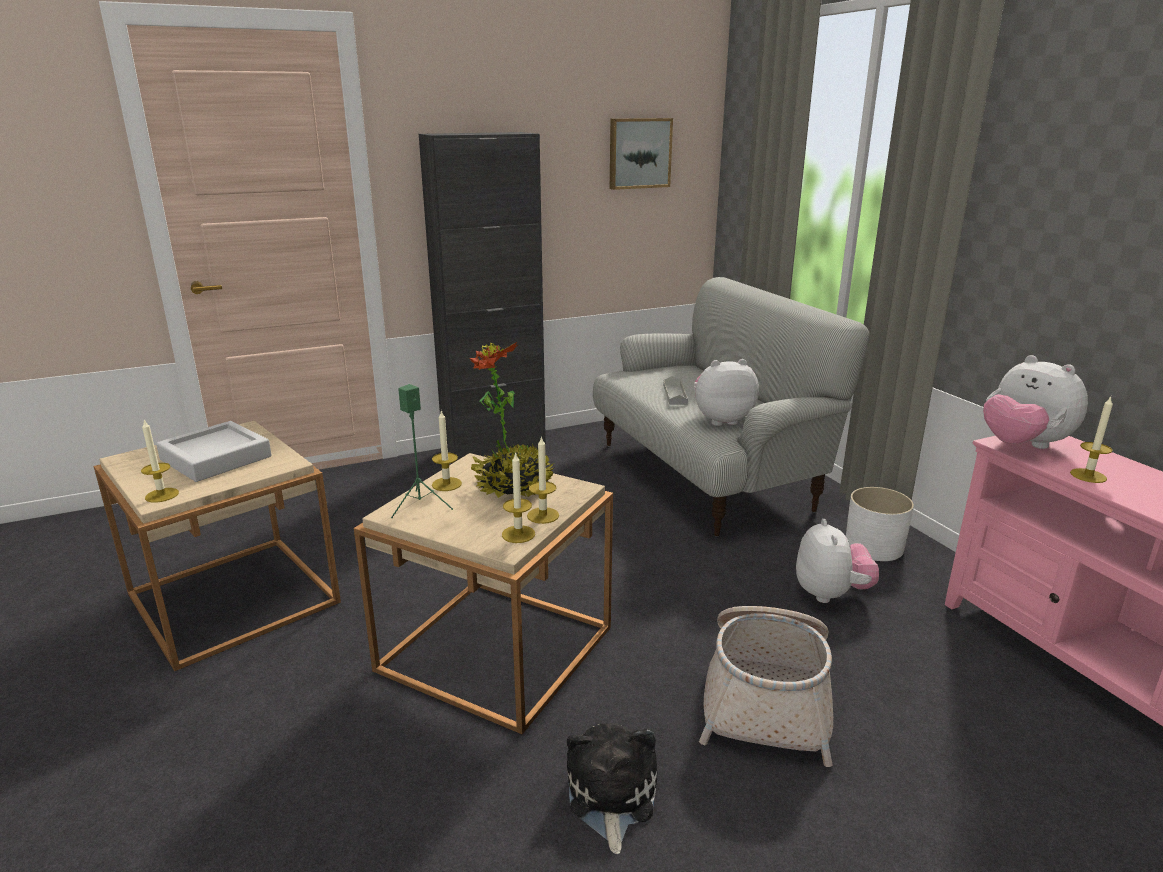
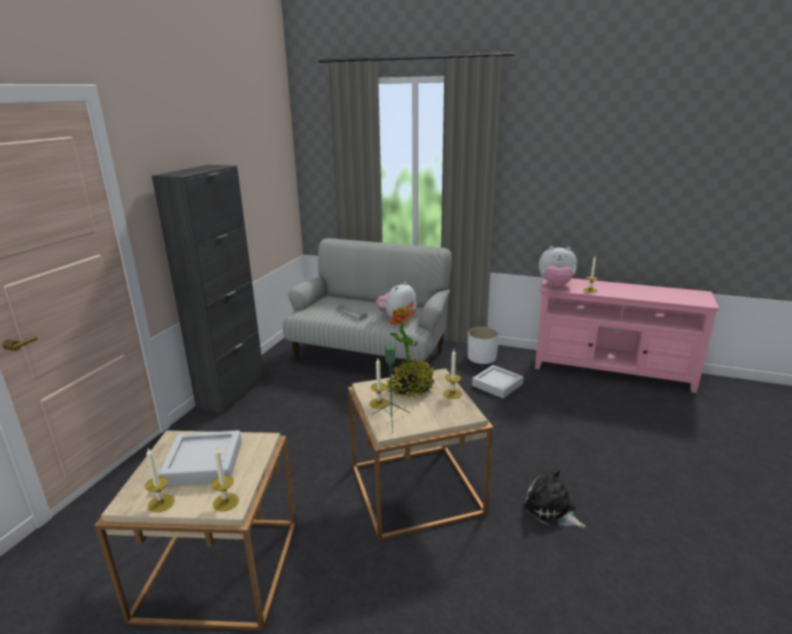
camera: 45 degrees left, 0 degrees up
candle [502,452,535,543] -> candle moved to [145,448,175,512]
picture [610,118,673,190] -> none
basket [699,606,833,767] -> none
plush toy [796,519,879,603] -> grey tray [472,365,524,398]

